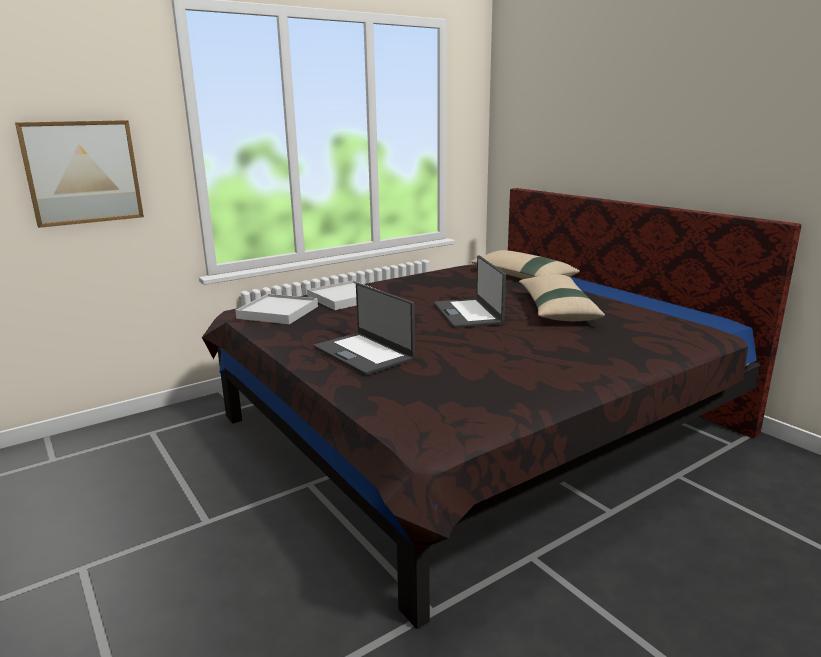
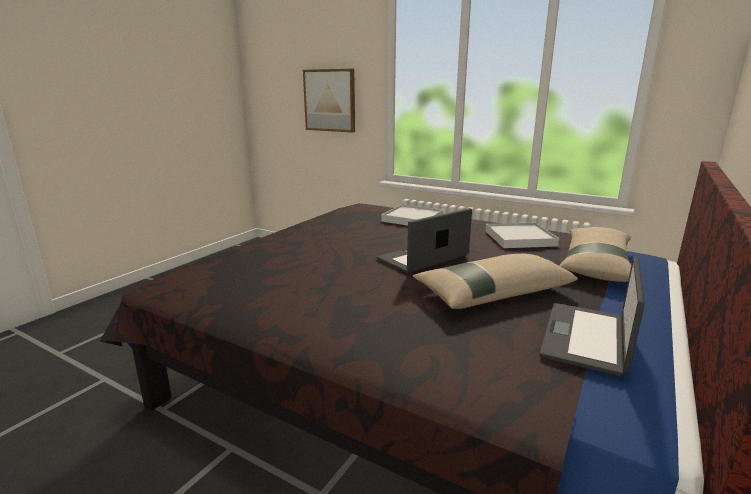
camera: 65 degrees right, 0 degrees up
white tray [235,294,318,324] -> white tray moved to [485,222,559,248]
laptop [314,283,415,375] -> laptop moved to [540,256,645,376]

